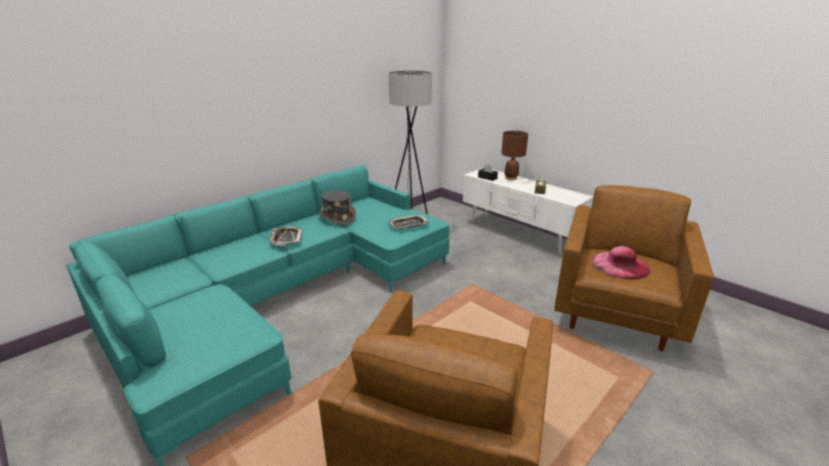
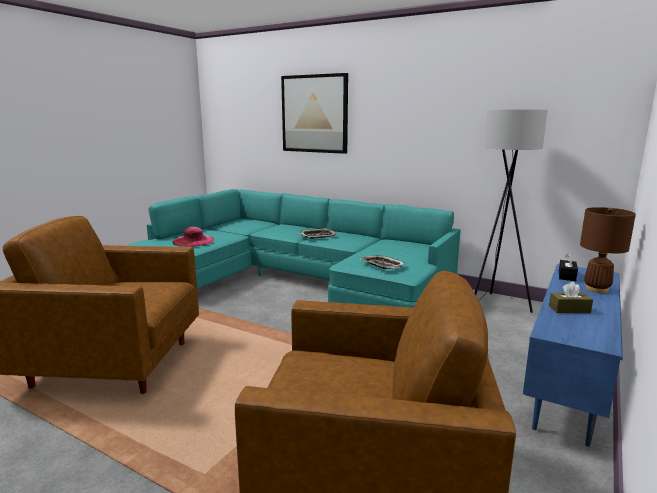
camera: 75 degrees right, 10 degrees down
grey hat [318,190,356,225] -> none
white tv stand [463,168,594,255] -> blue tv stand [523,264,623,447]
pink hat [593,246,650,279] -> pink hat moved to [172,227,214,247]
none -> picture [281,73,348,154]

